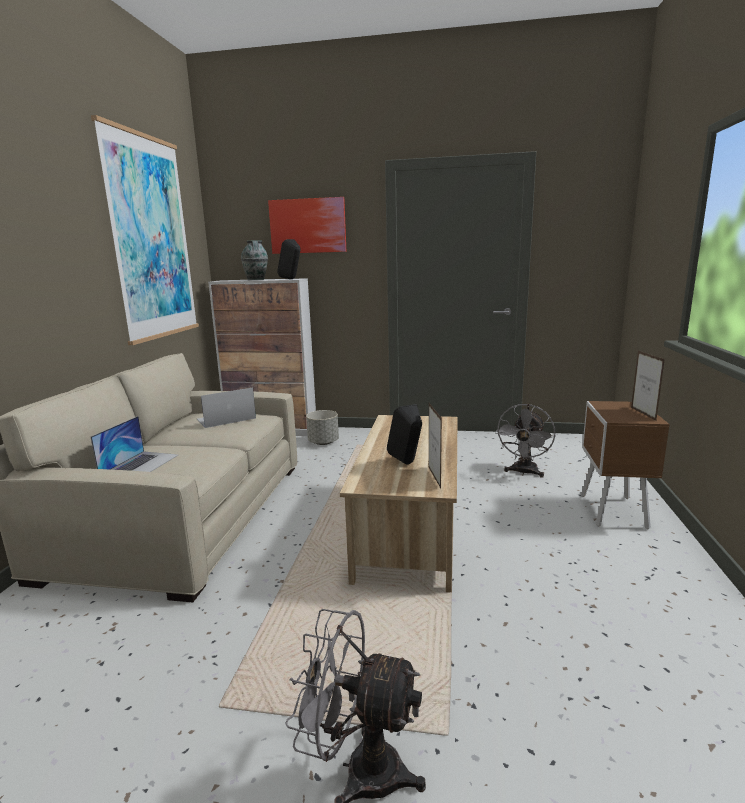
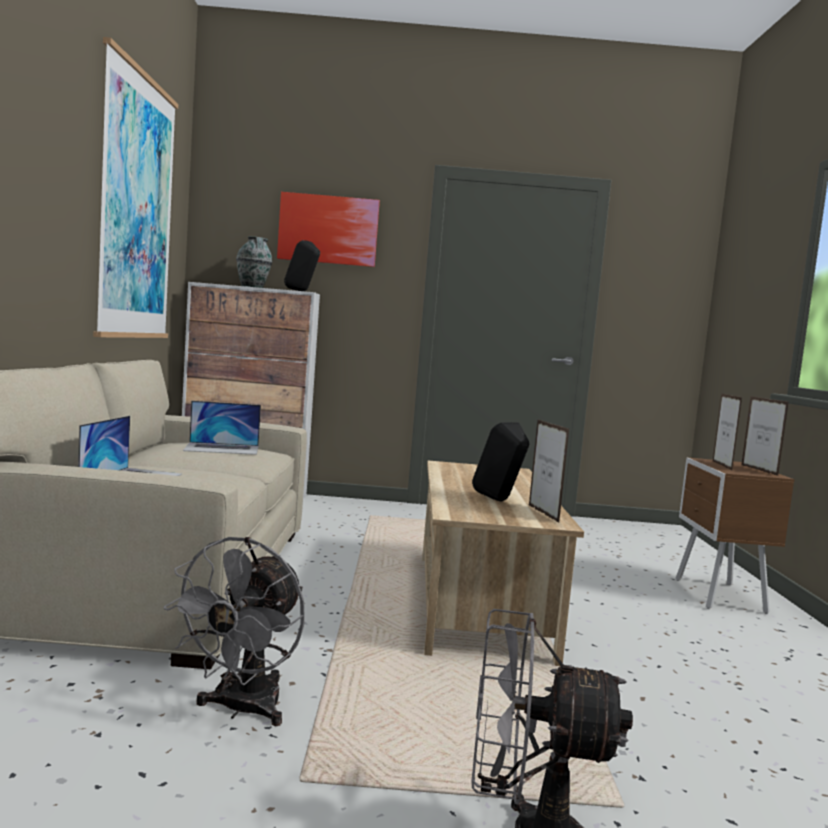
camera: 10 degrees left, 10 degrees down
laptop [197,387,256,428] -> laptop turned 150 degrees counterclockwise [183,401,261,455]
grey planter [306,410,339,445] -> none
grey fan [495,404,555,478] -> grey fan moved to [164,537,305,726]
none -> picture frame [713,394,742,470]

